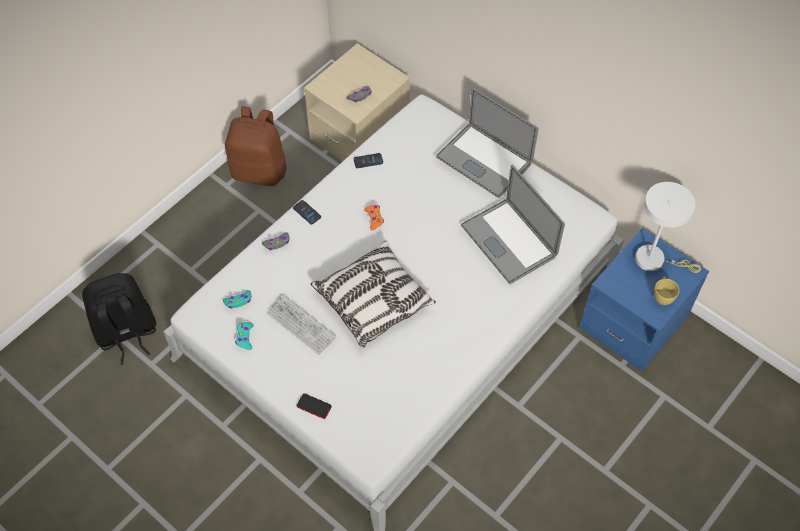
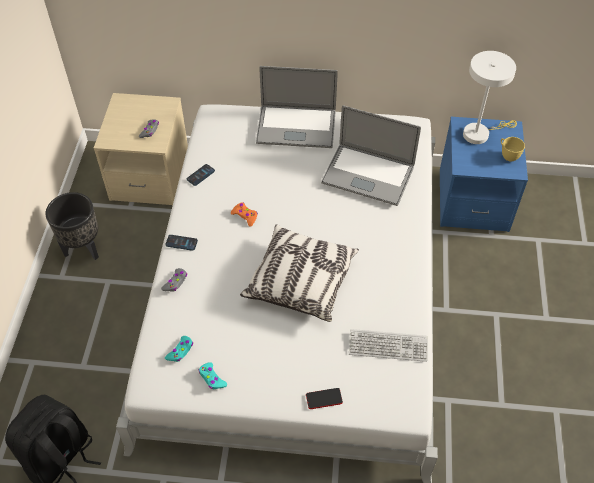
camera: 35 degrees left, 5 degrees down
brown backpack [225,106,287,186] -> black planter [46,192,99,260]
keyboard [266,295,336,355] -> keyboard moved to [349,329,428,362]

